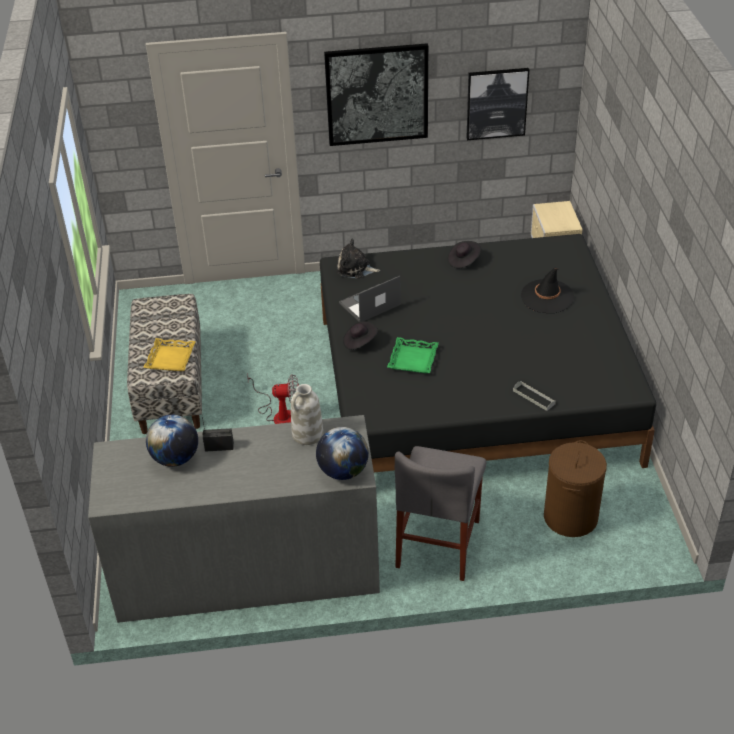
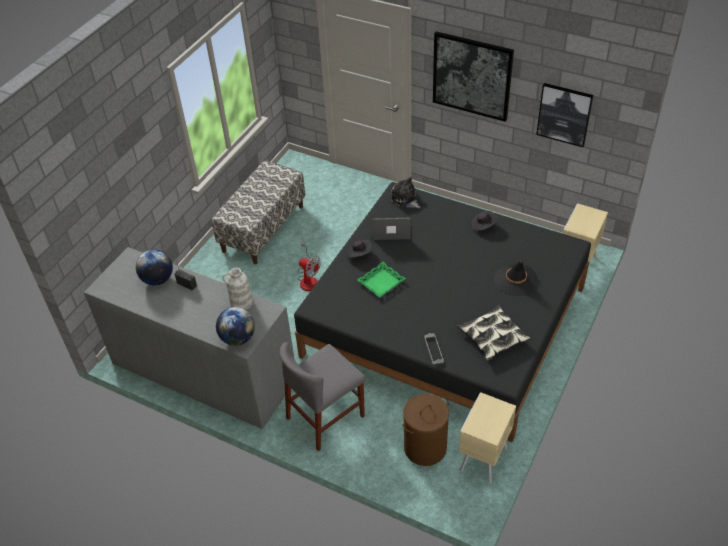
camera: 35 degrees right, 5 degrees up
yellow tray [143,338,196,371] -> none
none -> pillow [457,305,531,362]
none -> beige nightstand [459,392,516,484]

